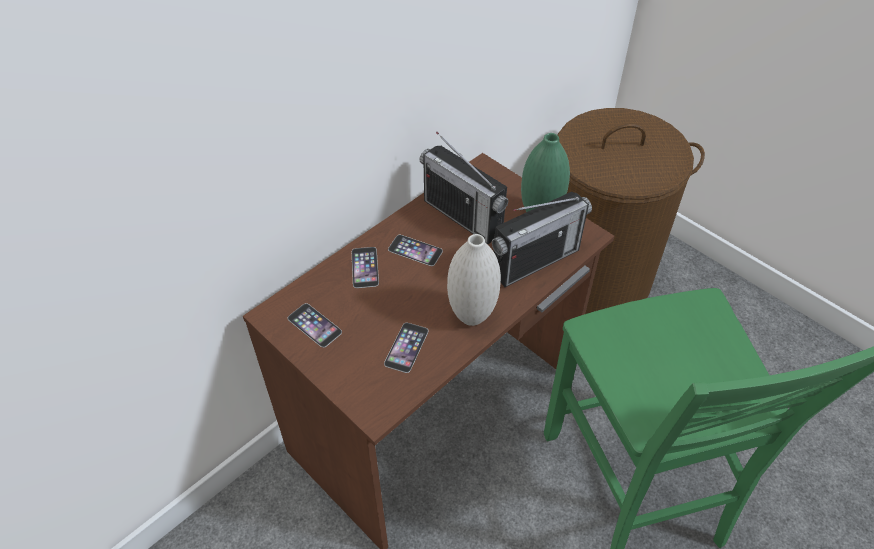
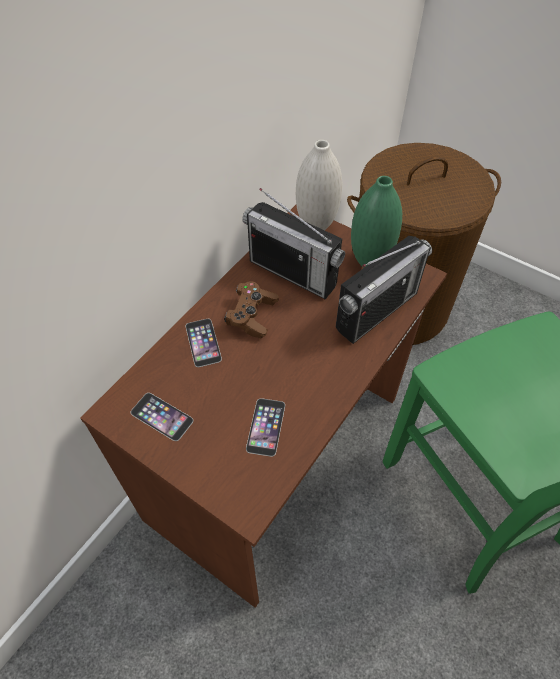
camera: 10 degrees left, 5 degrees up
phone [388,235,443,266] -> brown game controller [224,281,279,339]
white vase [447,234,501,326] -> white vase moved to [296,140,342,230]

